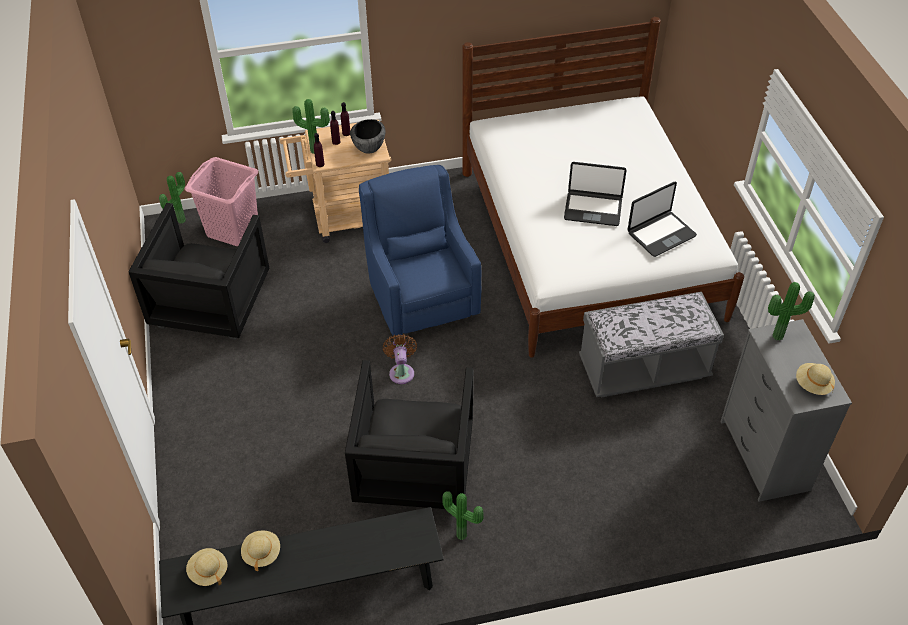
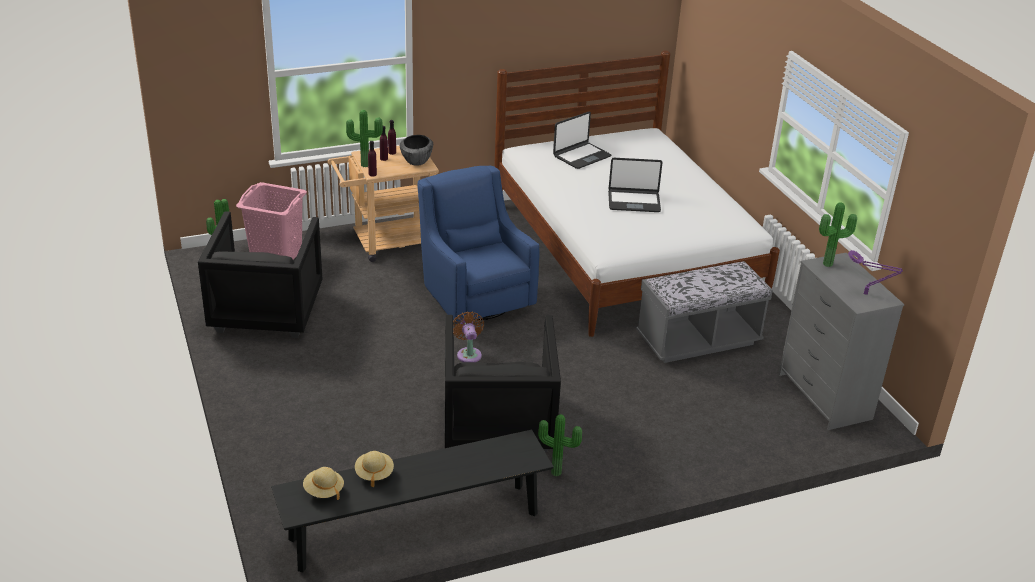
camera: 10 degrees left, 15 degrees down
laptop [628,182,697,257] -> laptop moved to [553,112,611,169]
beige hat [796,363,835,395] -> purple table lamp [848,250,903,295]

